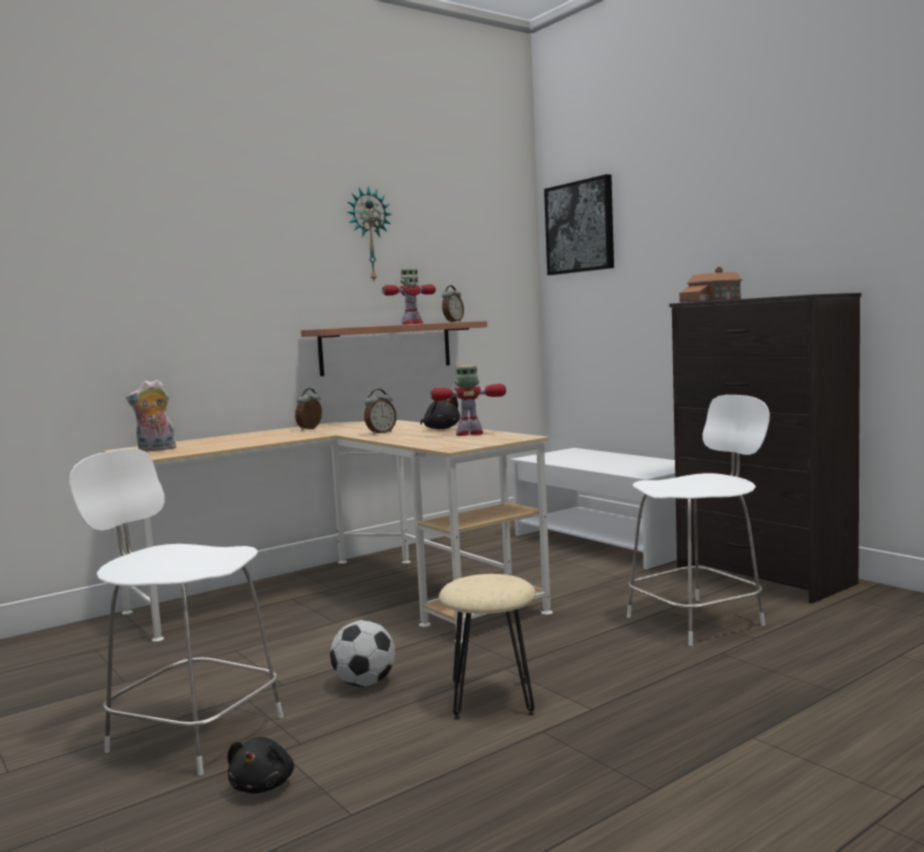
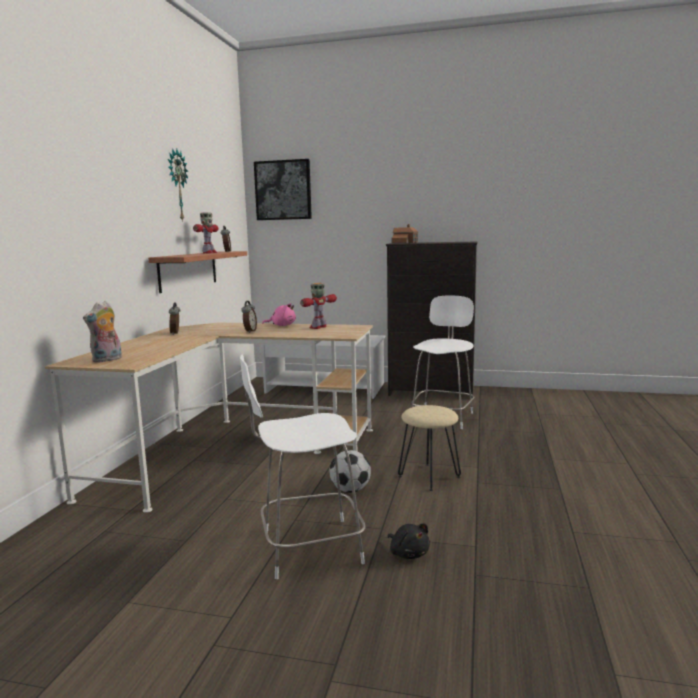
camera: 40 degrees left, 5 degrees up
black plush toy [420,396,460,429] -> pink plush toy [262,303,296,326]

